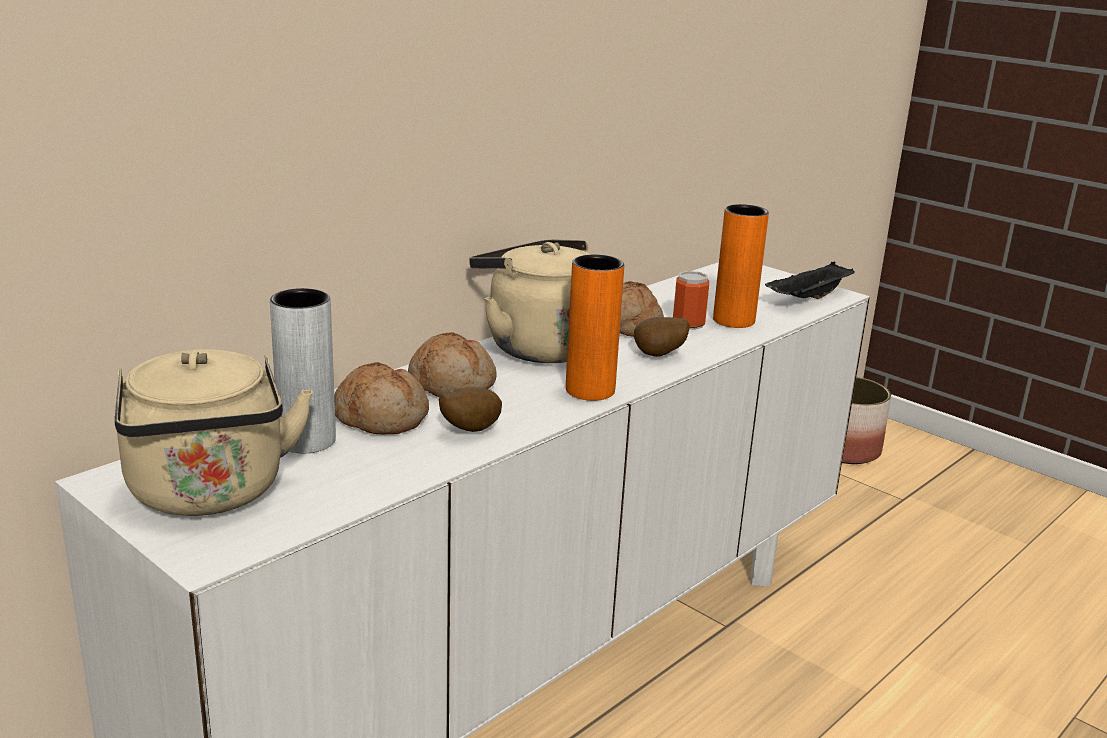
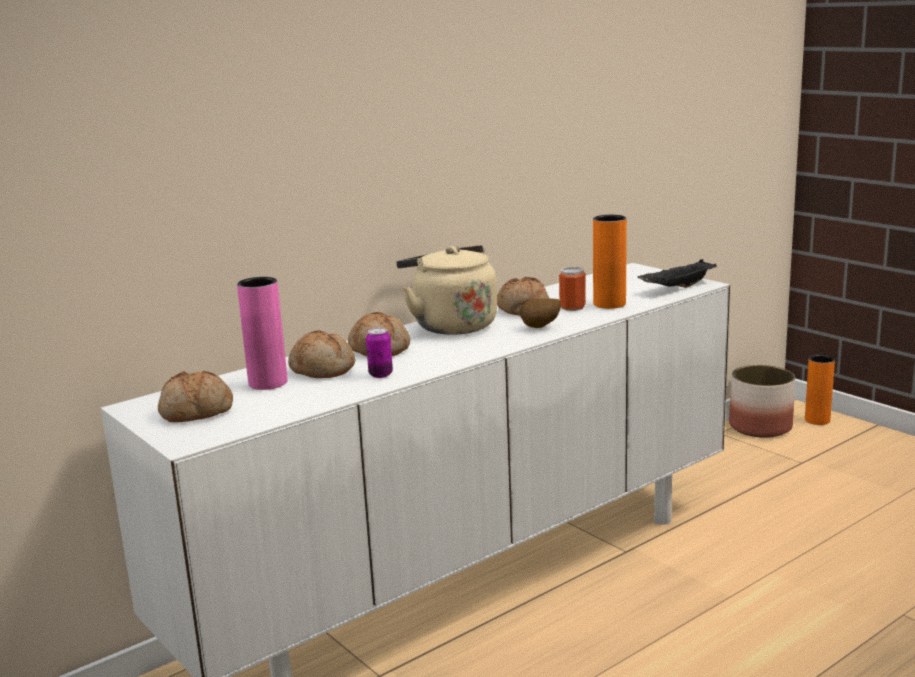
camera: 10 degrees right, 5 degrees down
beige kettle [115,349,313,516] -> bread [158,371,233,422]
grey vase [270,288,336,453] -> pink vase [237,277,288,390]
potato [439,387,502,432] -> can [366,328,393,378]
orange vase [566,254,624,401] -> orange vase moved to [805,355,835,425]

